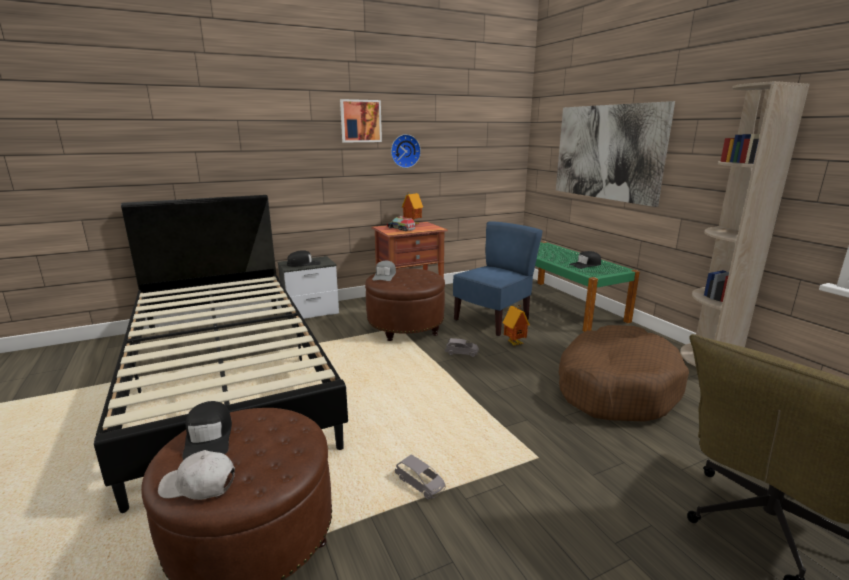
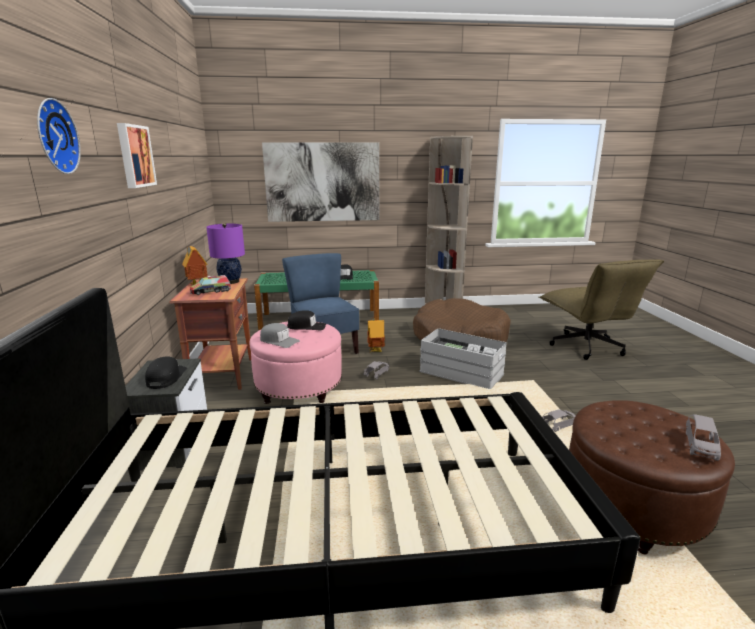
camera: 70 degrees left, 0 degrees up
white cap [158,450,235,500] -> grey toy car [686,414,721,461]
black cap [183,401,232,460] -> black cap moved to [287,310,326,330]
brown ottoman [365,268,445,341] -> pink ottoman [249,322,342,404]
wall clock [391,134,421,168] -> wall clock moved to [37,98,81,174]
none -> purple table lamp [206,223,245,284]
none -> grey storage box [420,328,507,389]

